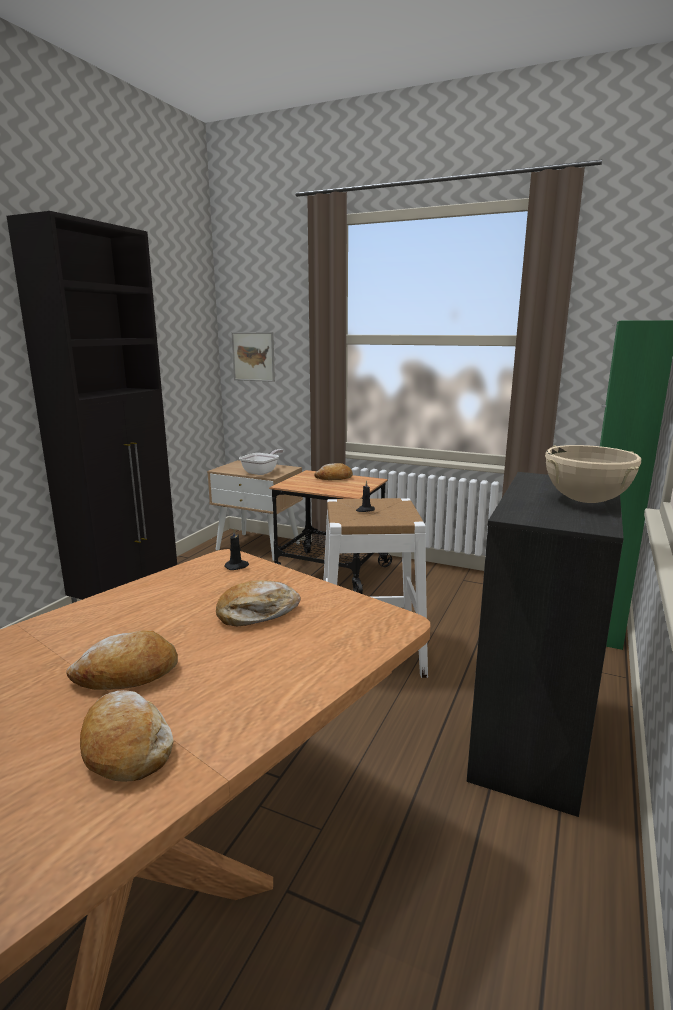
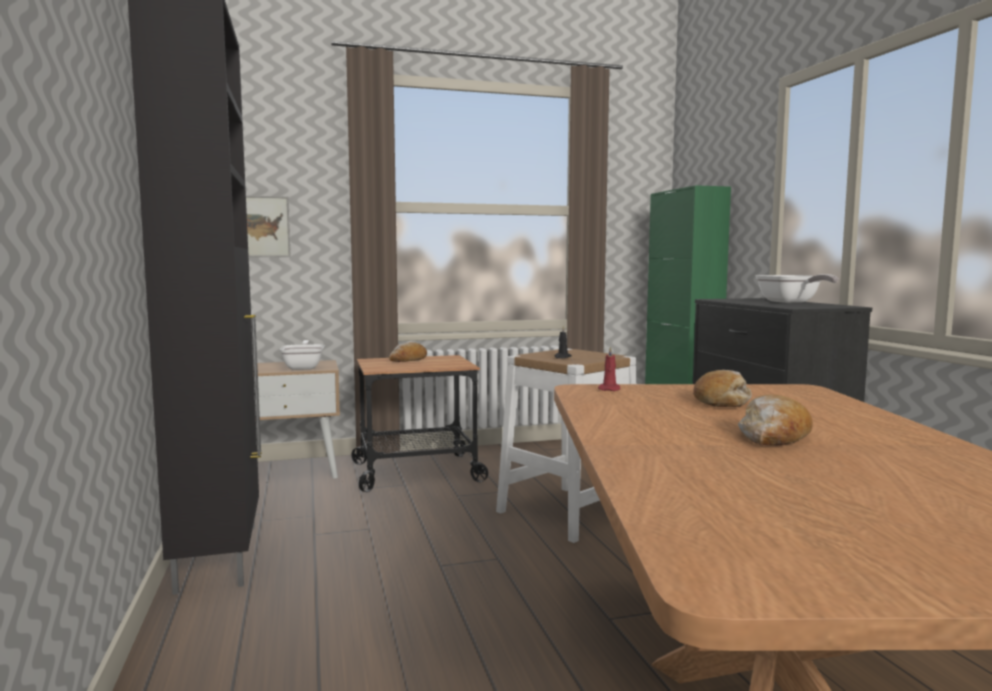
camera: 40 degrees left, 10 degrees down
bread [80,690,173,782] -> none
black candle [224,528,249,570] -> red candle [598,346,620,391]
beige cooking pot [545,445,641,503] -> frying pan [755,274,839,303]

